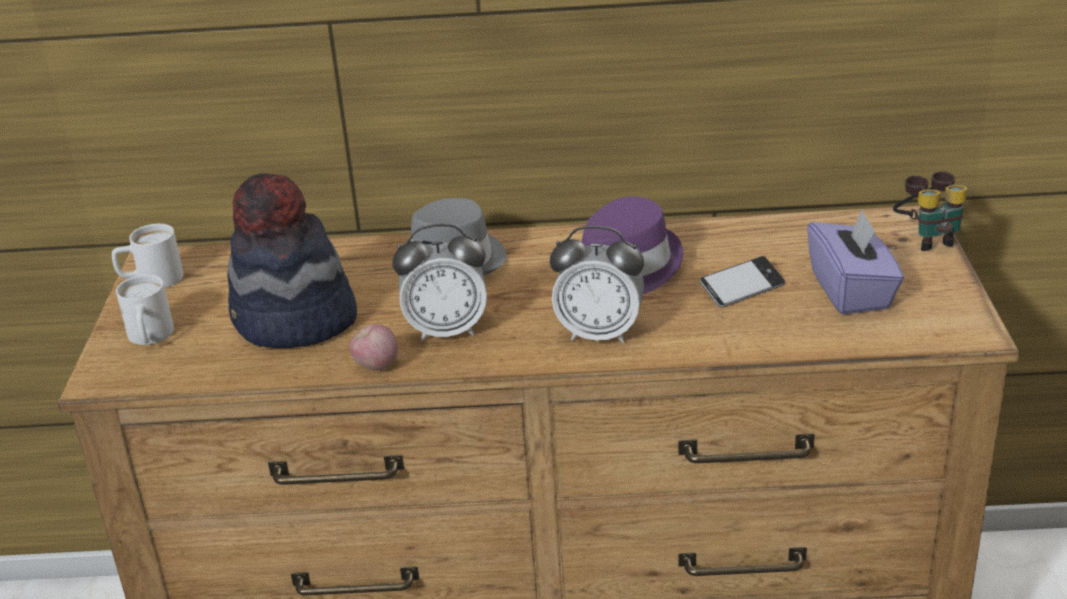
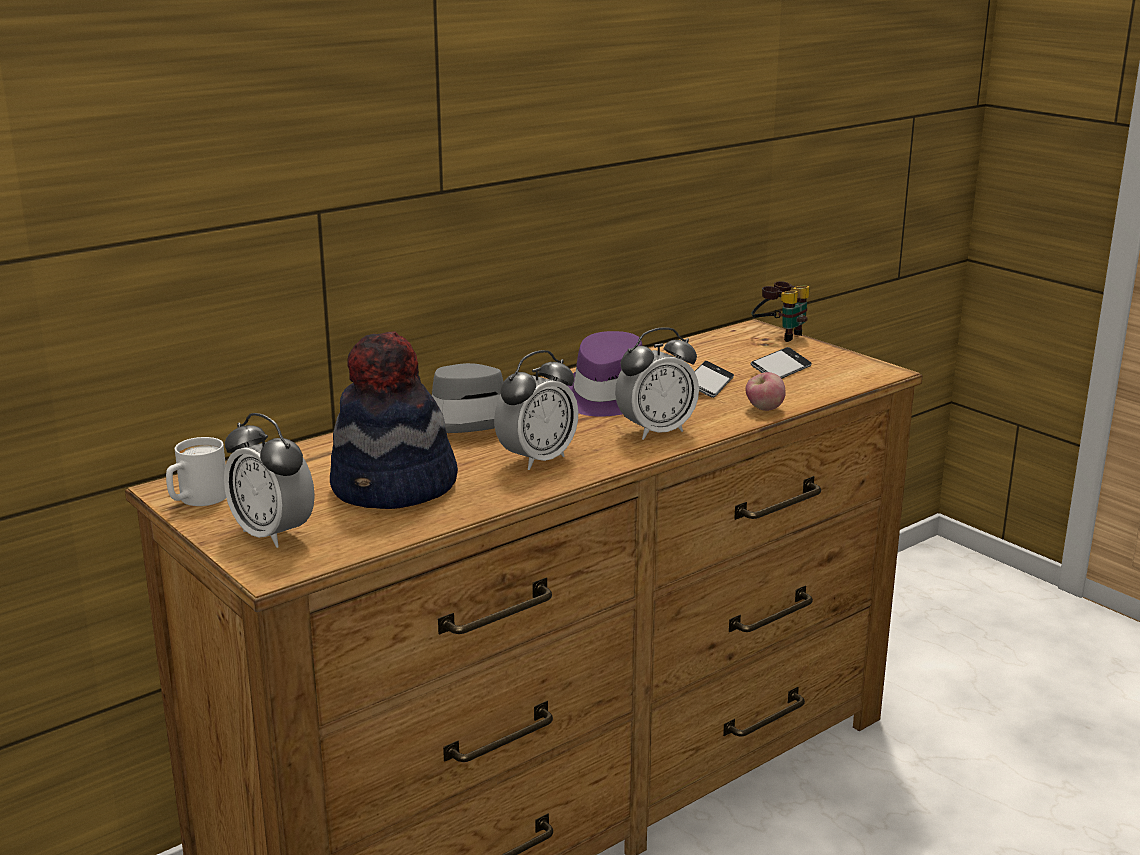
camera: 40 degrees left, 10 degrees down
white mug [116,275,174,345] -> alarm clock [224,413,315,548]
apple [349,324,398,371] -> apple moved to [745,372,786,411]
purple tissue box [807,210,904,315] -> phone [751,347,812,379]

